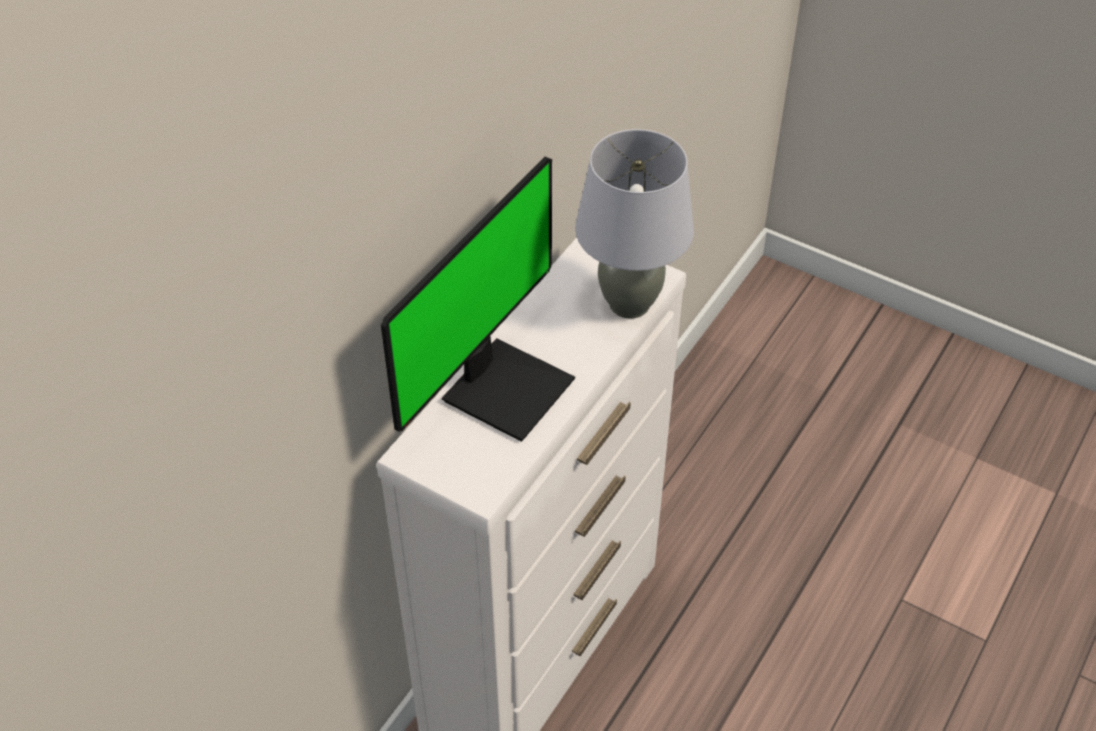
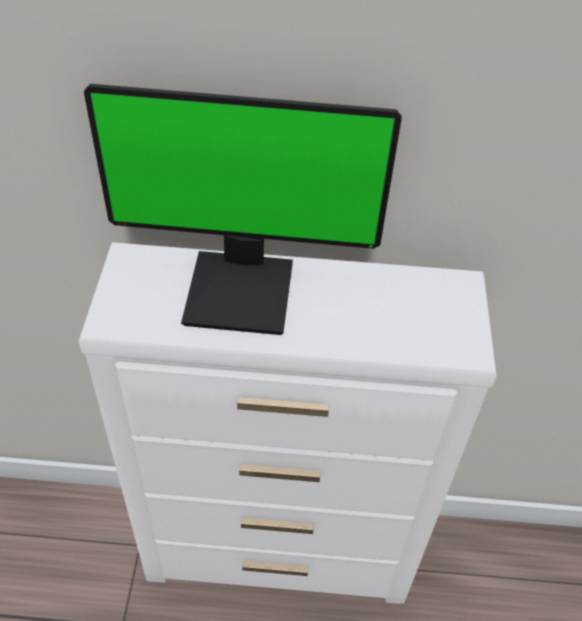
camera: 60 degrees right, 0 degrees up
grey table lamp [575,129,694,319] -> none

